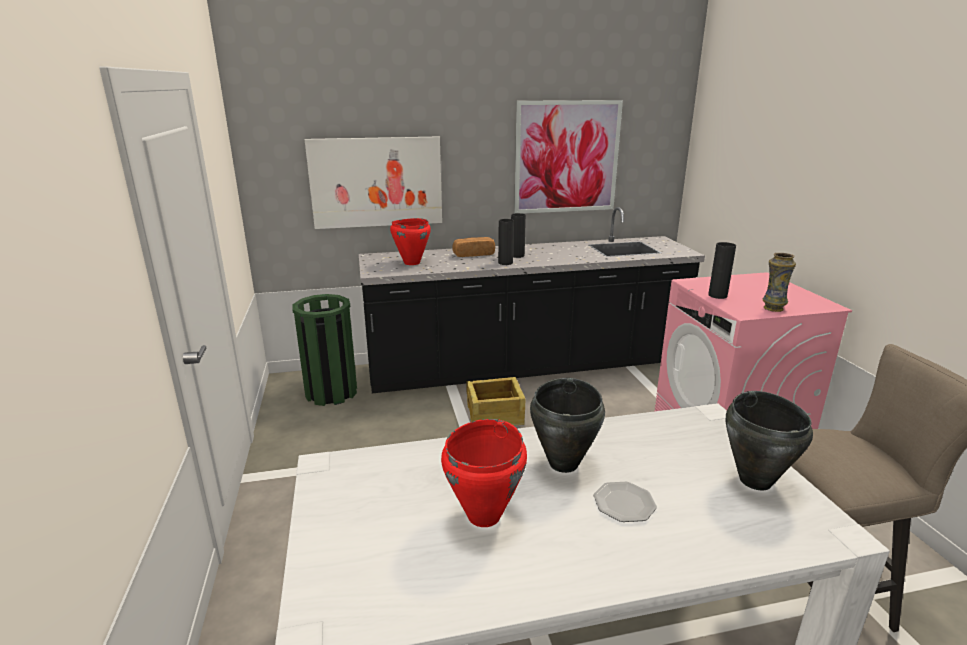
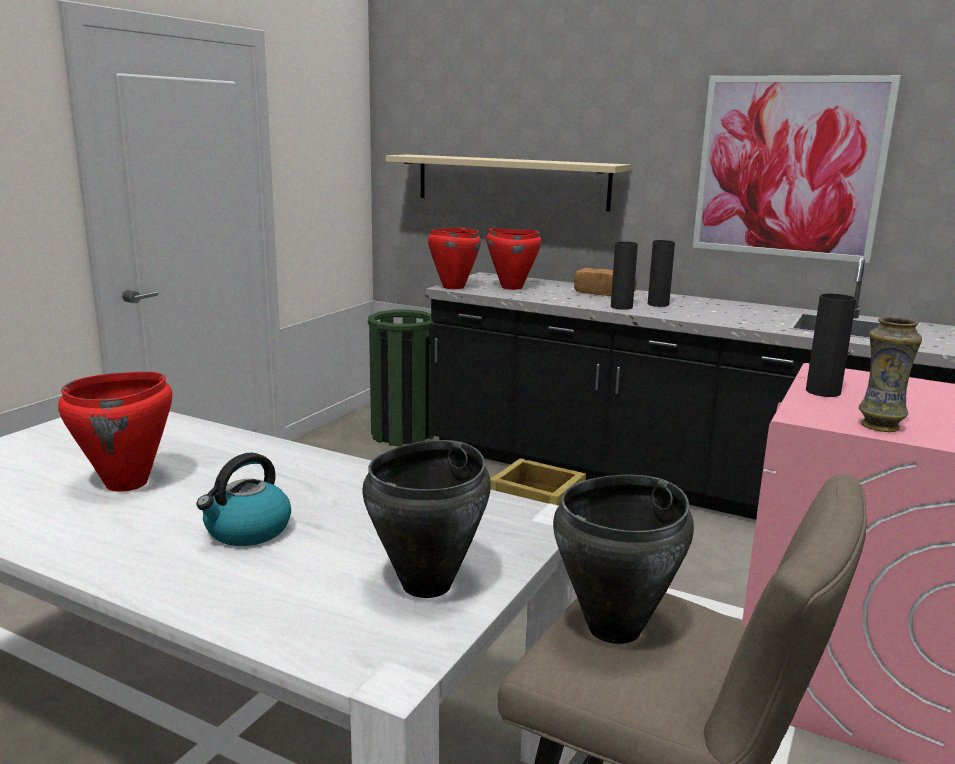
camera: 40 degrees right, 5 degrees down
picture [305,136,442,229] -> beige shelf [386,154,630,212]
black cooking pot [530,378,605,473] -> black cooking pot moved to [553,475,694,644]
plate [593,482,657,522] -> kettle [196,453,291,546]
none -> red cooking pot [428,228,481,289]

